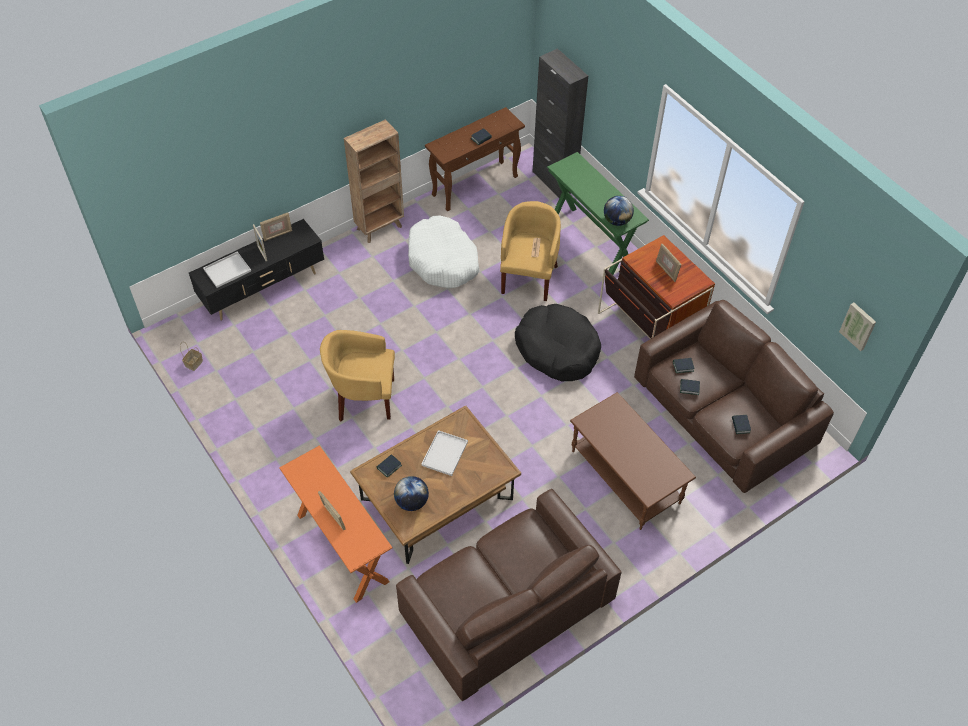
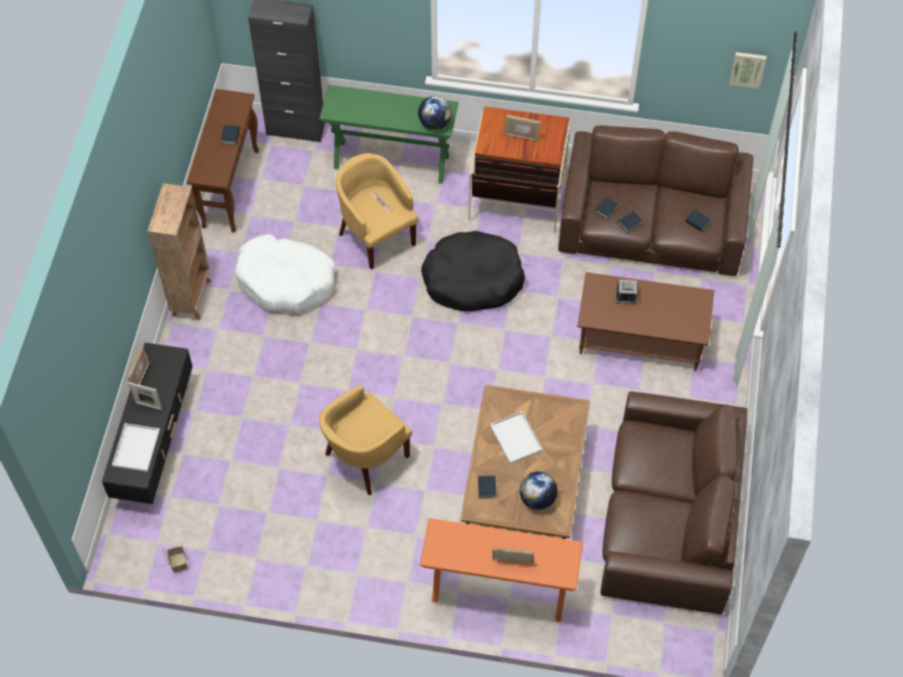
camera: 45 degrees left, 5 degrees up
none -> alarm clock [615,280,638,304]

